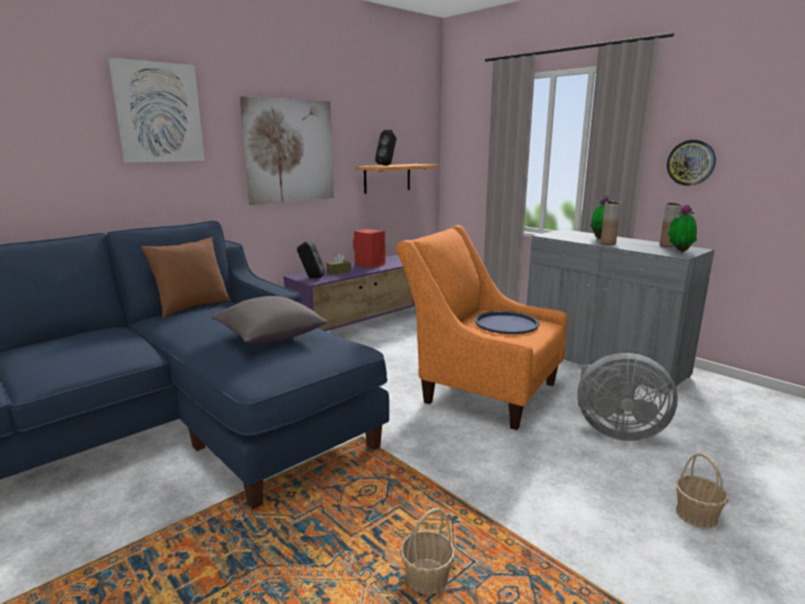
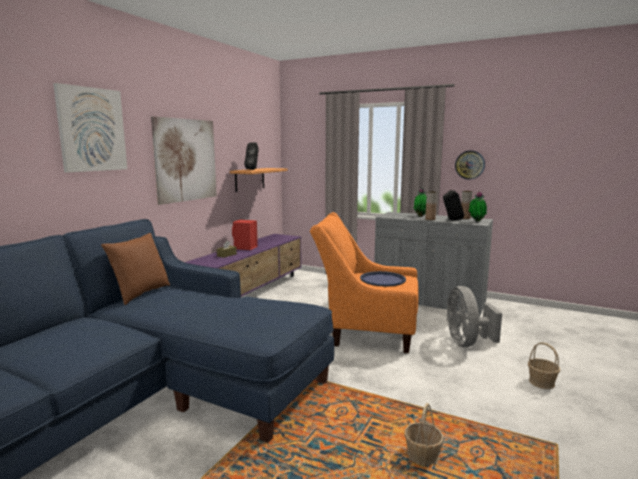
camera: 20 degrees left, 5 degrees down
grey pillow [211,296,328,343] -> none
black speaker [297,240,325,278] -> black speaker moved to [443,190,464,220]
grey fan [577,353,678,441] -> grey fan turned 90 degrees clockwise [446,286,502,347]

